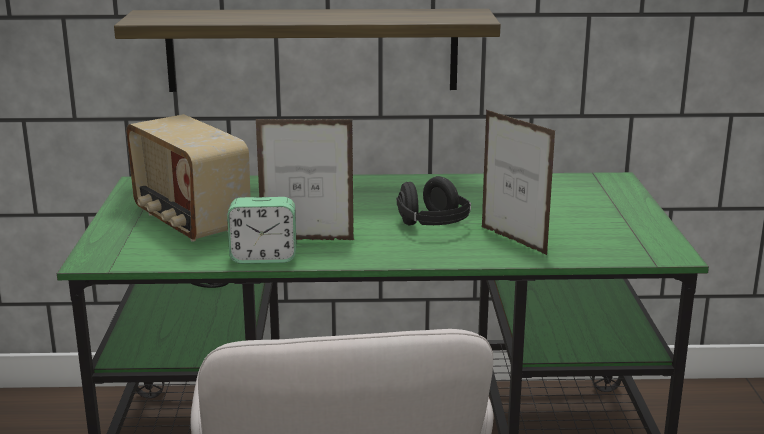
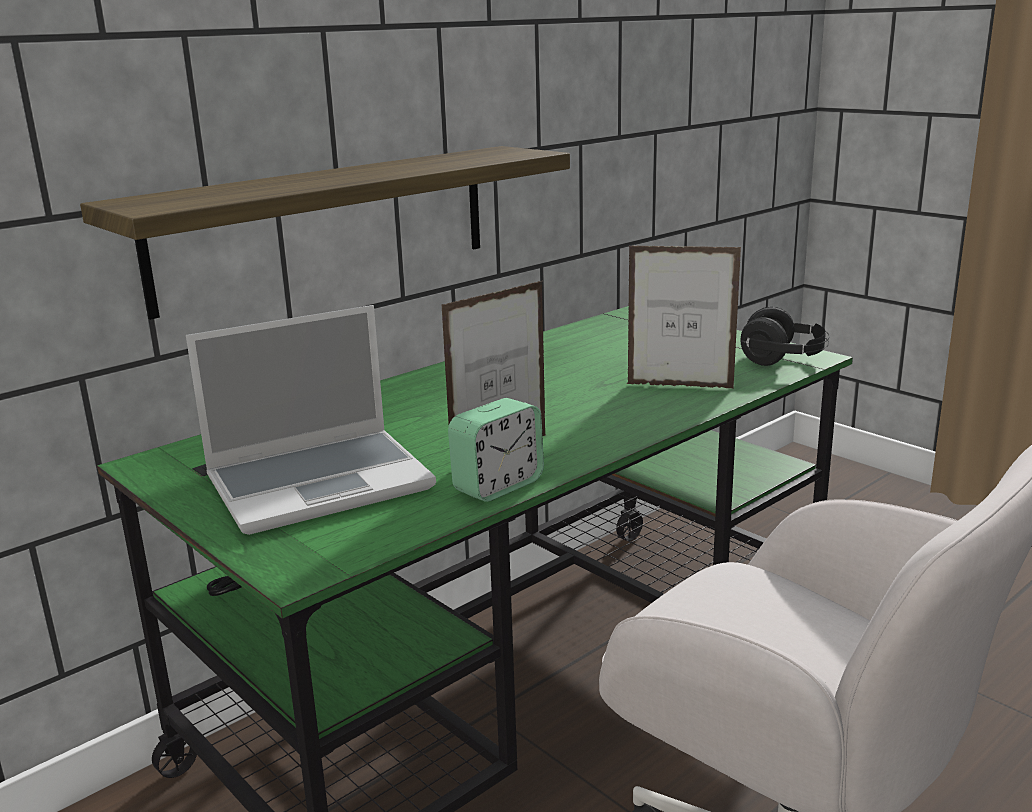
camera: 40 degrees left, 0 degrees up
radio [126,114,251,242] -> laptop [186,305,436,535]
black headphones [396,176,471,226] -> black headphones moved to [741,307,830,366]

